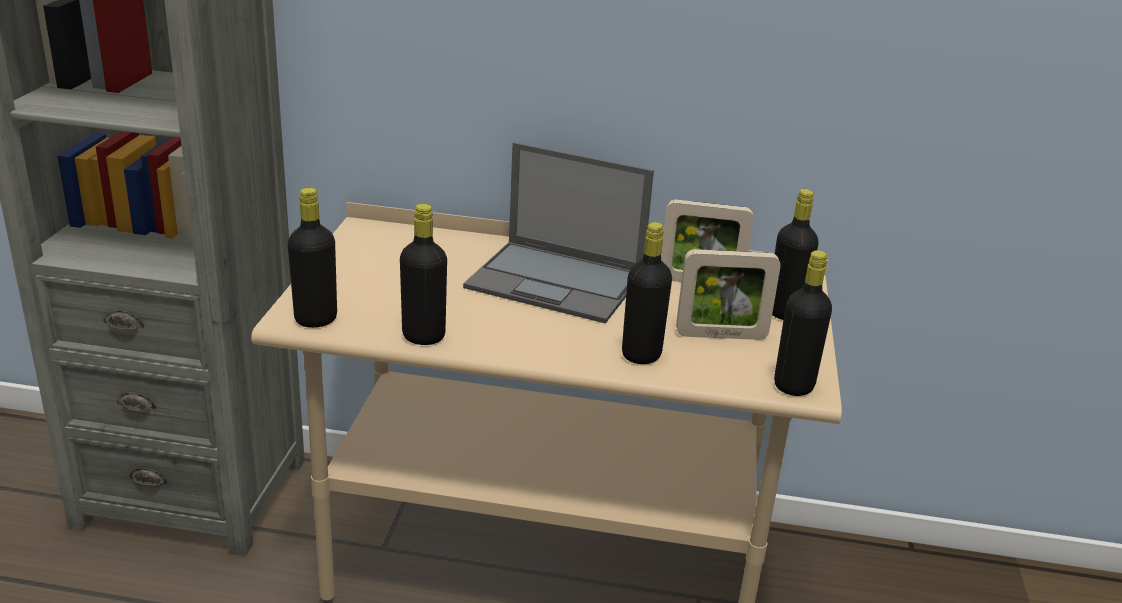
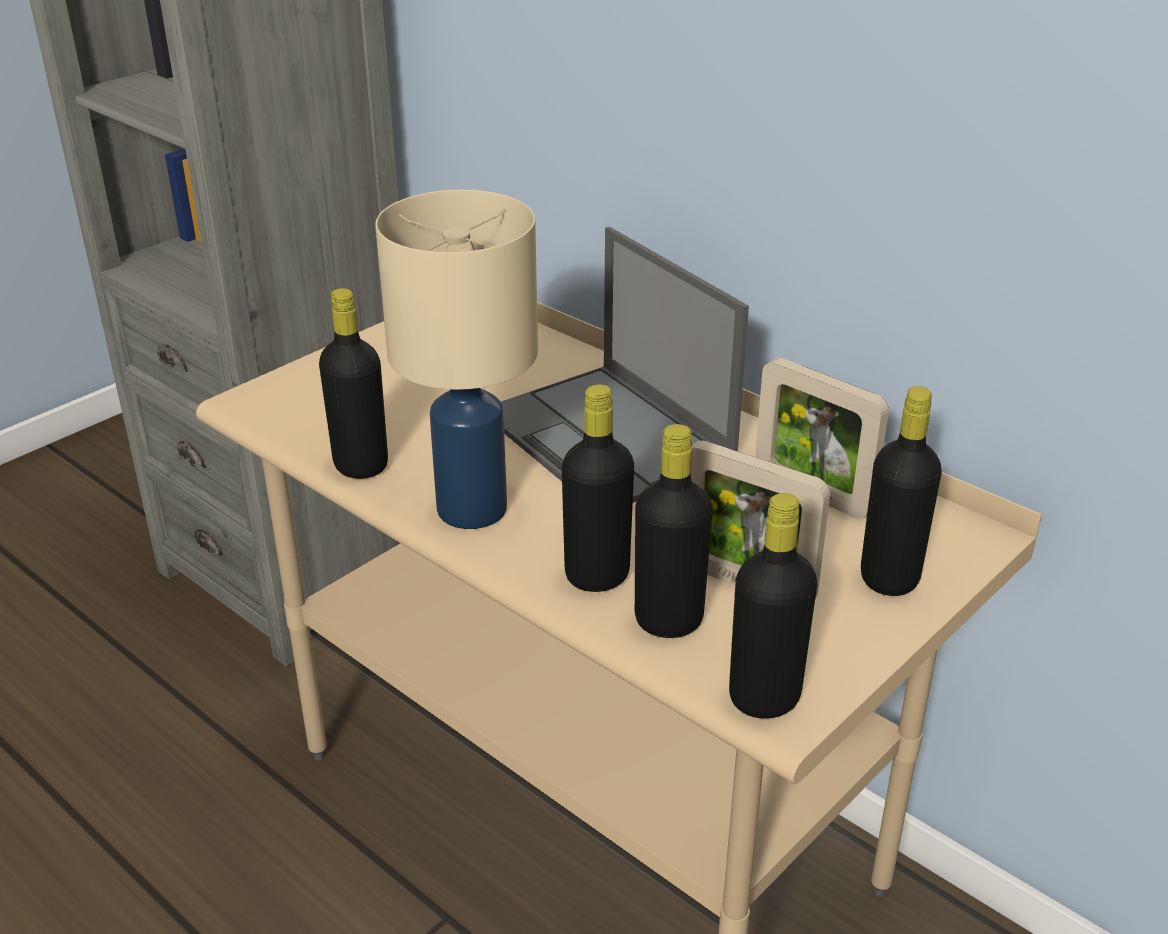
camera: 35 degrees right, 5 degrees up
black bottle [288,188,337,328] -> black bottle moved to [635,424,713,638]
none -> beige table lamp [375,190,538,529]

